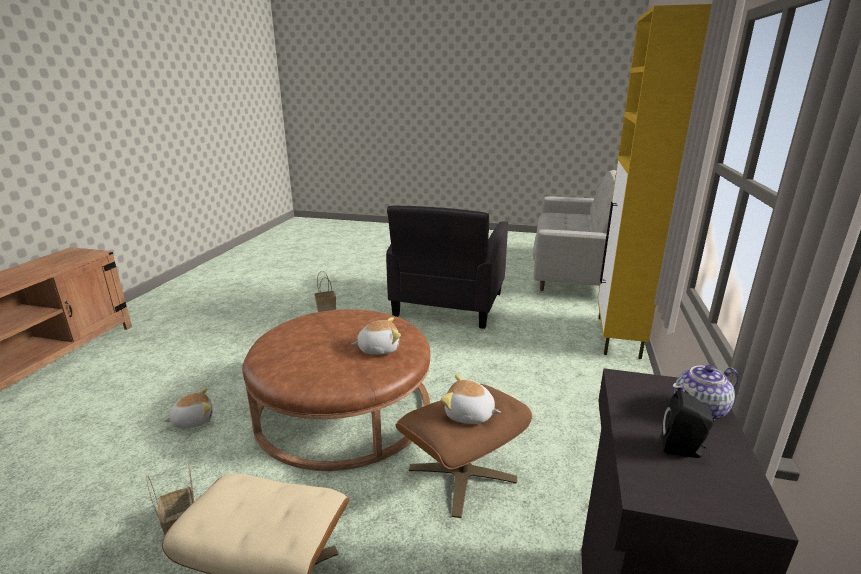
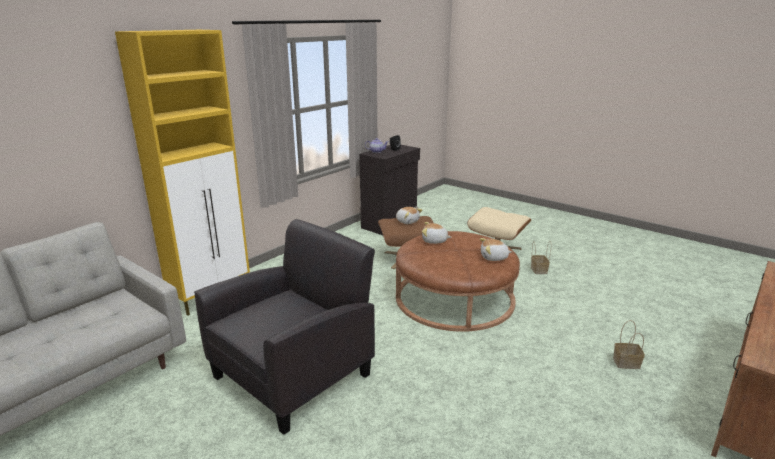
camera: 155 degrees left, 0 degrees up
plush toy [164,388,213,429] -> plush toy moved to [480,238,512,261]
basket [314,271,336,312] -> basket moved to [613,320,645,369]

